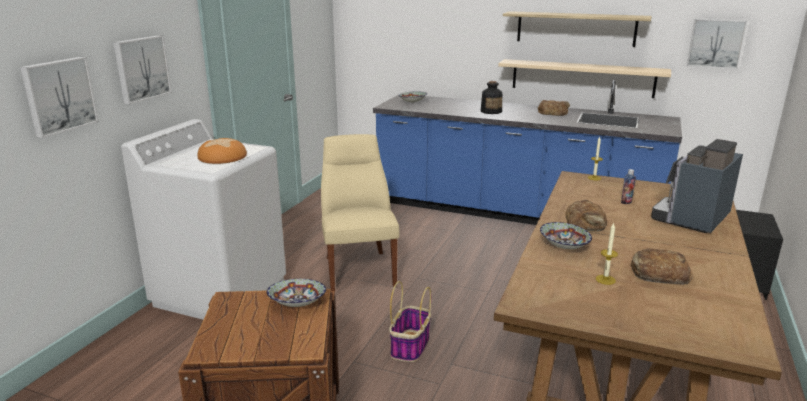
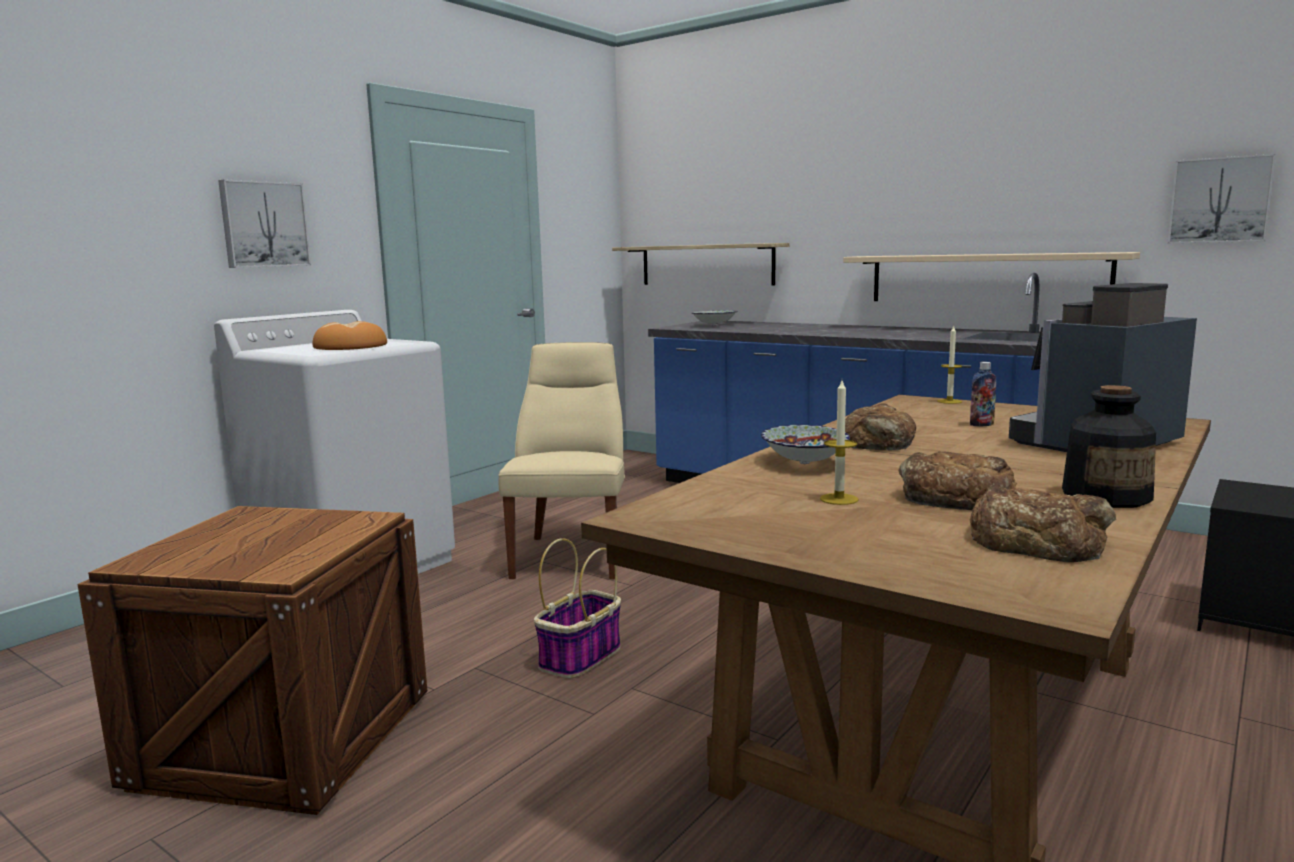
camera: 15 degrees right, 10 degrees down
picture [20,57,99,138] -> none
bowl [267,279,326,307] -> none
bottle [481,81,502,114] -> bottle moved to [1062,385,1156,508]
shelf [503,11,652,47] -> shelf moved to [612,243,789,285]
bread [538,100,570,116] -> bread moved to [970,485,1116,562]

